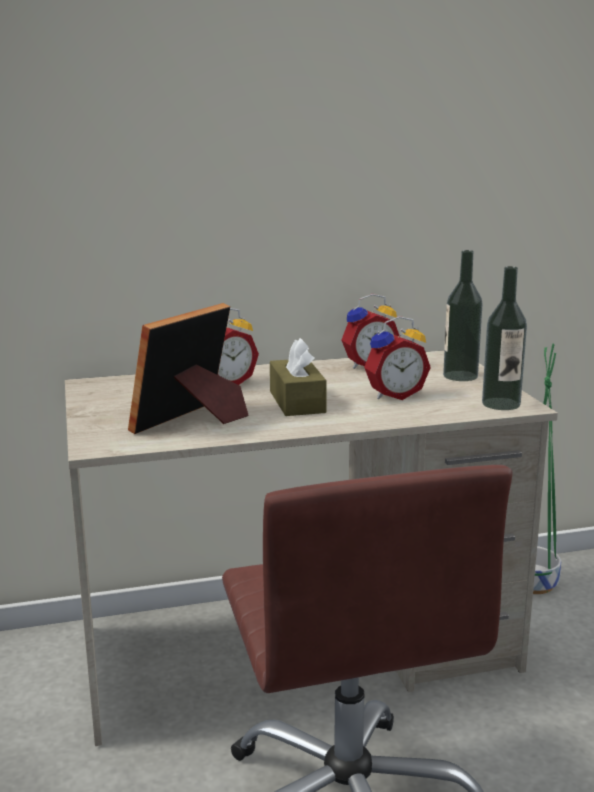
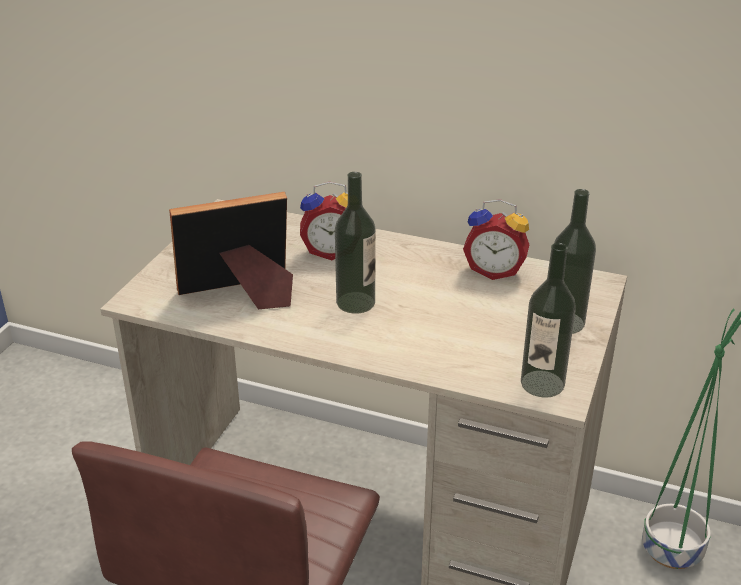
camera: 35 degrees right, 15 degrees up
brown tissue box [270,338,327,416] -> bottle [335,172,376,313]
alarm clock [364,316,431,400] -> none

